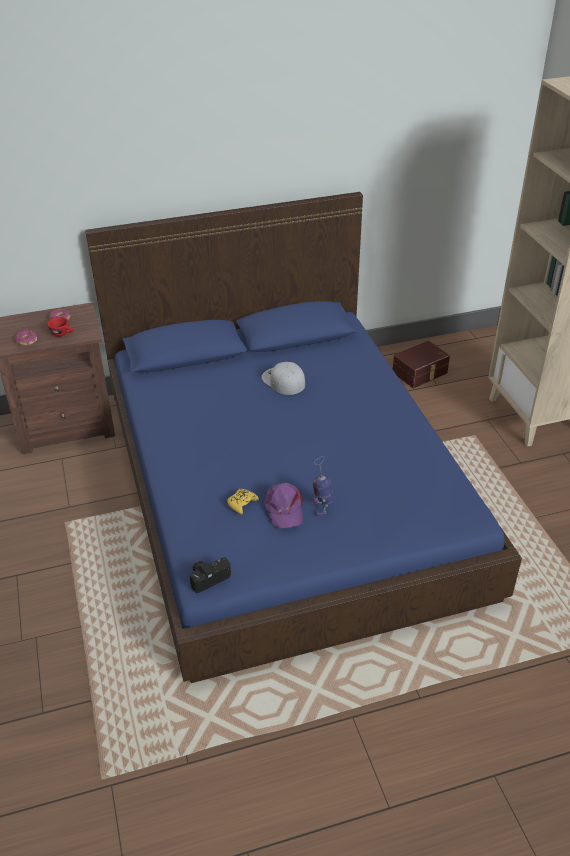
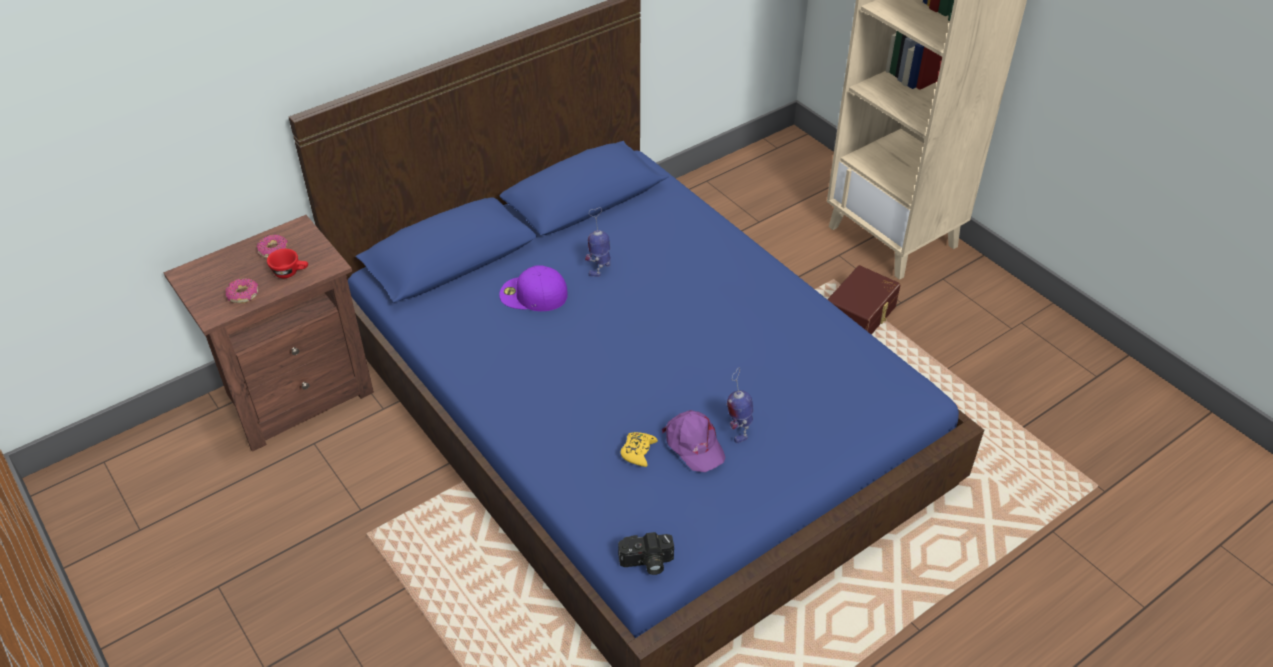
camera: 20 degrees left, 5 degrees up
camera [190,557,231,593] -> camera turned 135 degrees counterclockwise [618,532,674,575]
white cap [262,362,305,395] -> toy robot [585,207,611,277]
brown storage box [393,341,450,388] -> brown storage box moved to [827,265,901,335]
none -> purple cap [499,265,568,311]

